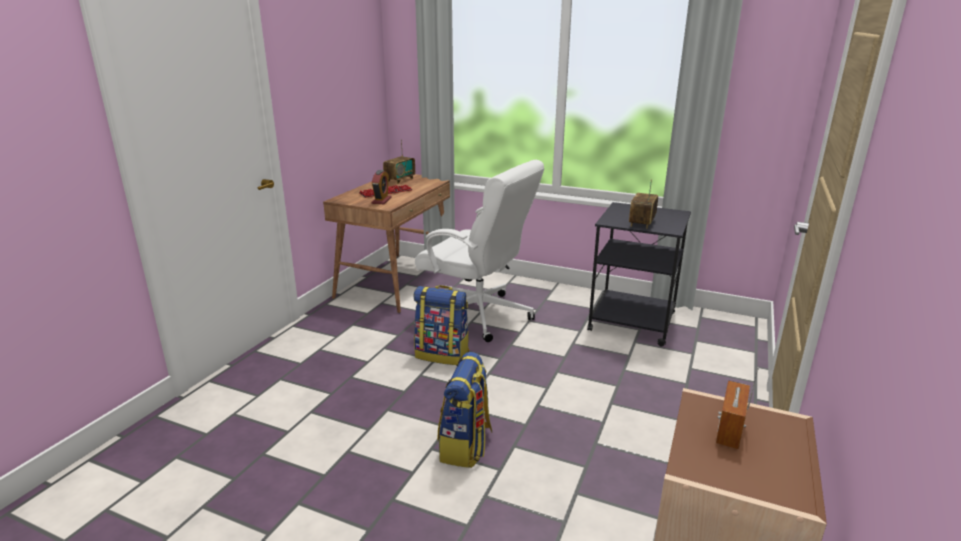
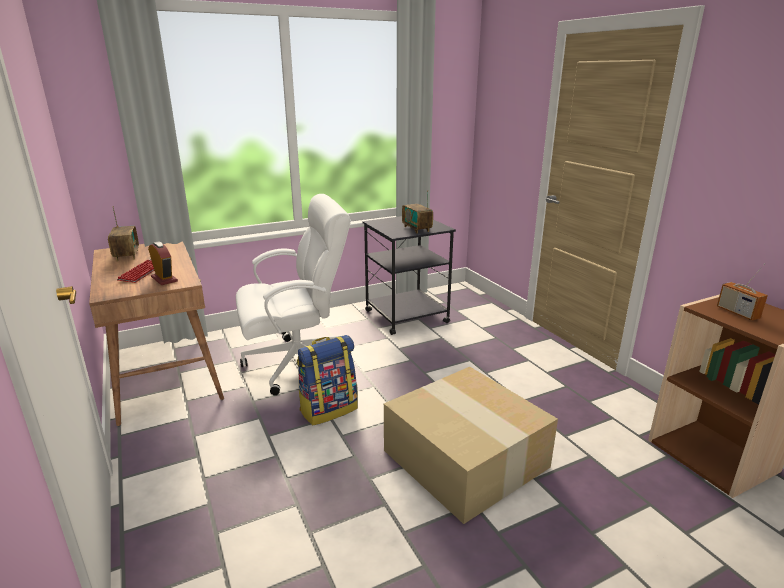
camera: 50 degrees left, 0 degrees up
backpack [438,352,492,468] -> cardboard box [384,367,558,524]

